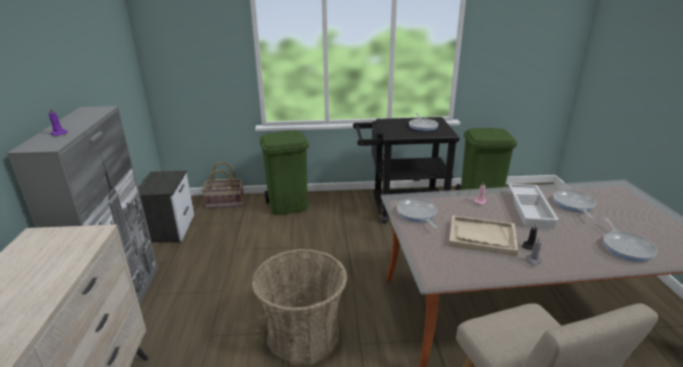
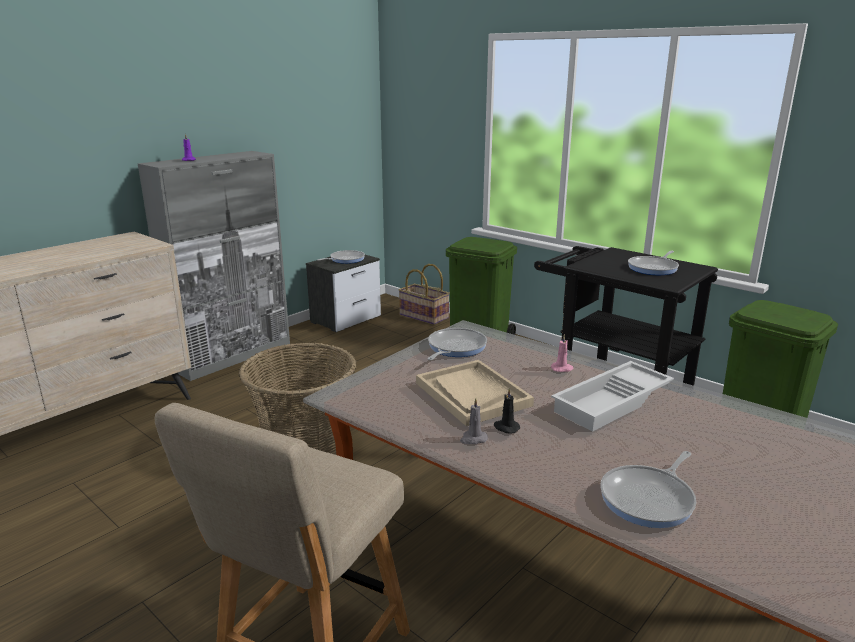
camera: 45 degrees right, 5 degrees down
frying pan [553,190,597,219] -> frying pan moved to [318,250,365,264]

